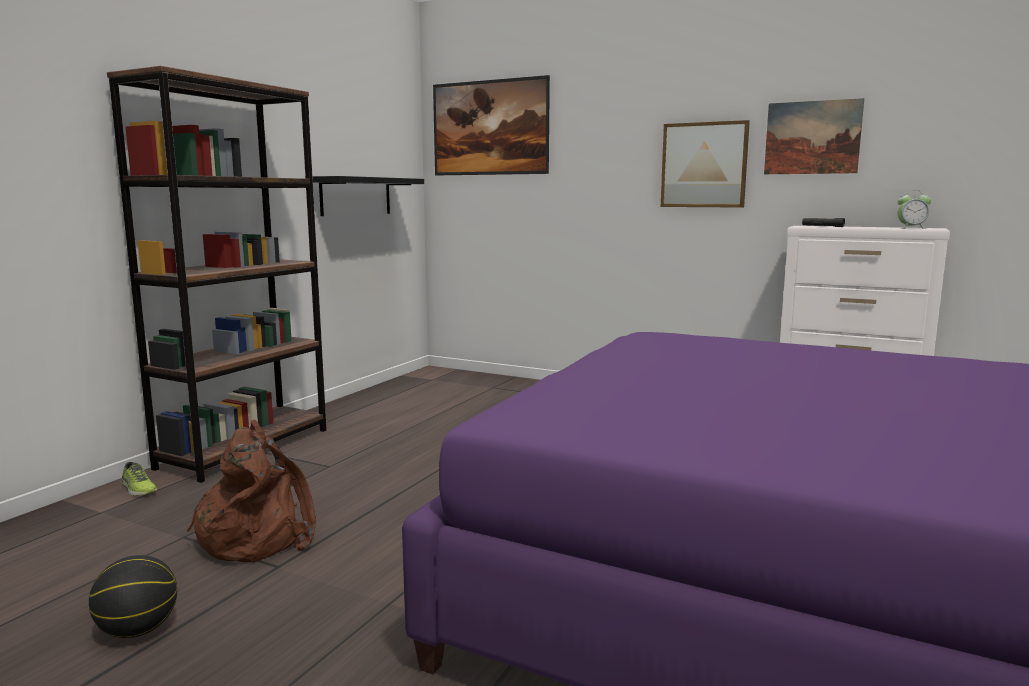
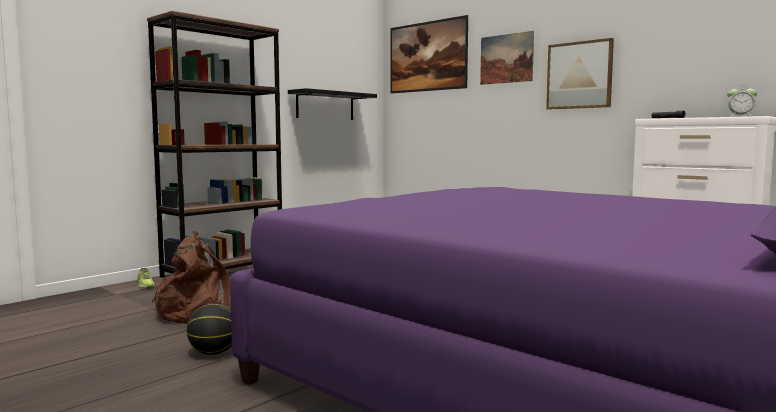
camera: 15 degrees right, 5 degrees down
basketball [89,555,177,638] -> basketball moved to [187,303,232,355]
picture [764,98,864,174] -> picture moved to [480,31,534,85]

